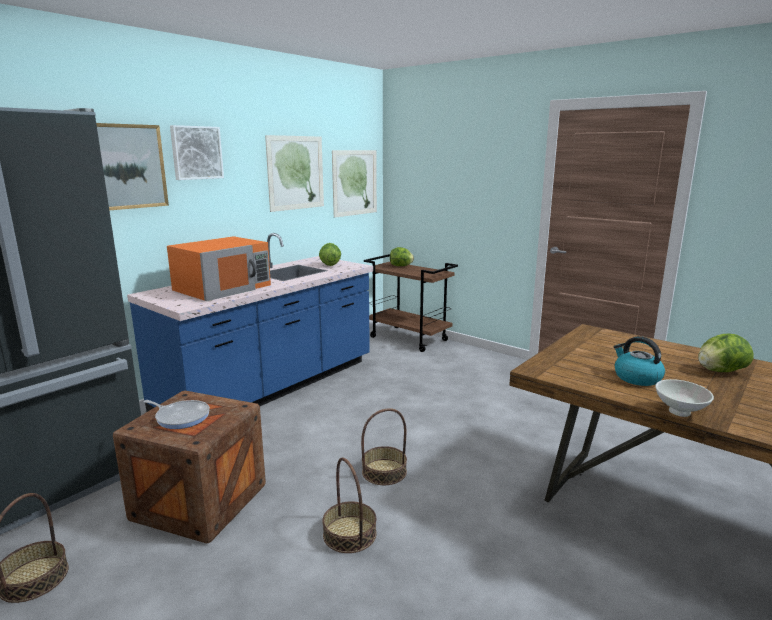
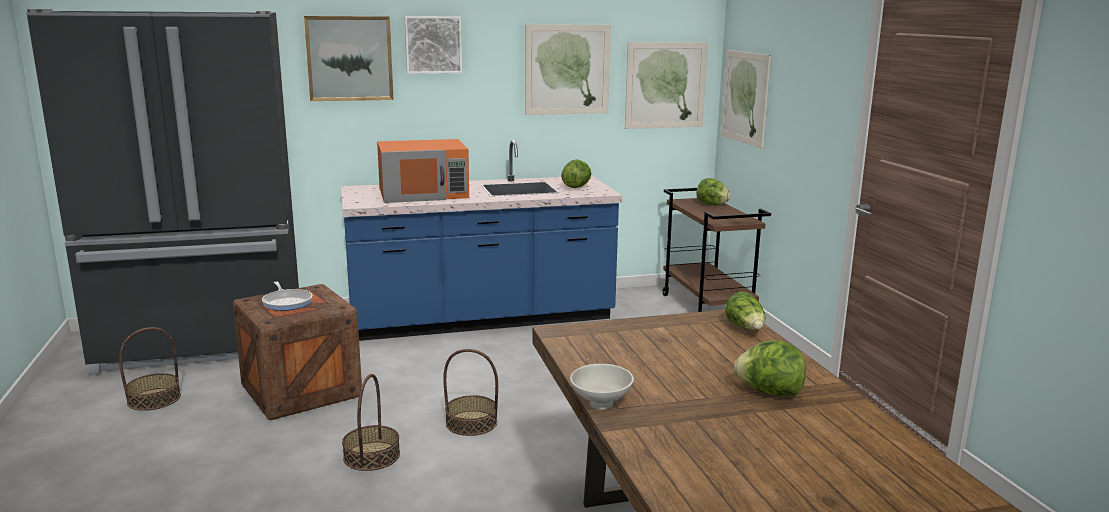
camera: 35 degrees right, 0 degrees up
kettle [614,336,665,386] -> none
none -> picture [721,50,771,149]
none -> lettuce [725,292,766,330]

